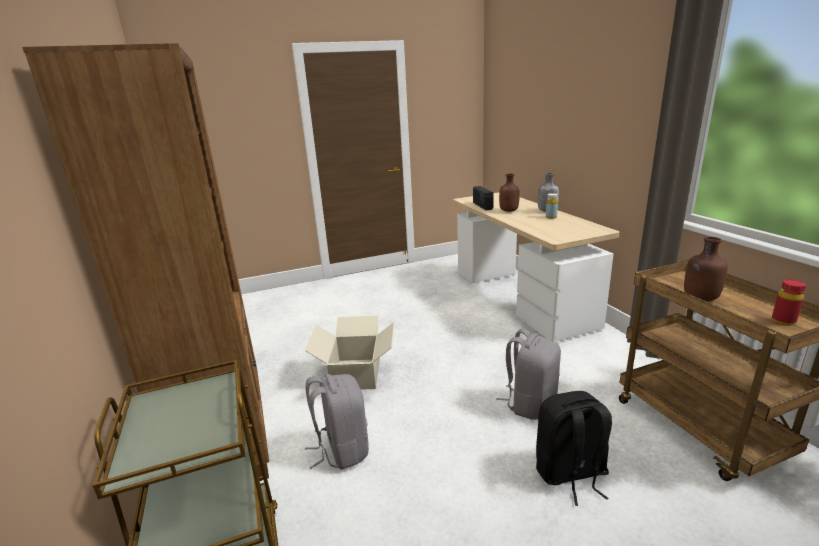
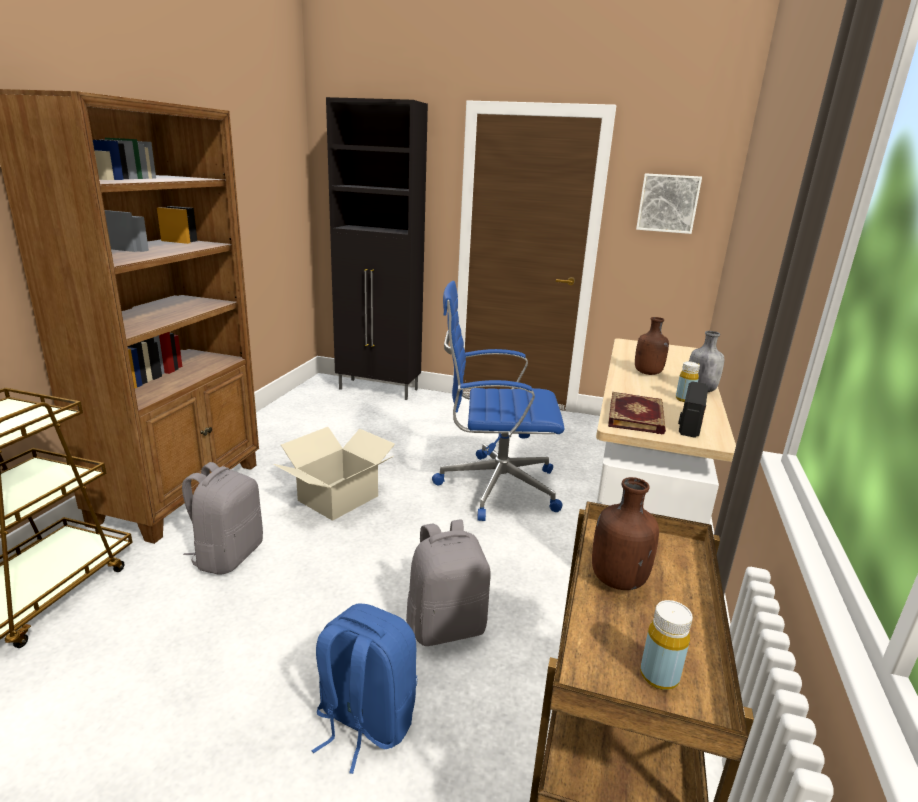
camera: 35 degrees right, 0 degrees up
radio [473,186,494,210] -> radio moved to [678,381,708,438]
black backpack [536,391,612,506] -> blue backpack [311,603,417,774]
red bottle [772,279,806,326] -> yellow bottle [640,600,693,690]
none -> black cabinet [326,97,428,400]
none -> blue office chair [432,281,564,521]
none -> book [608,392,666,434]
none -> picture [636,173,702,234]

